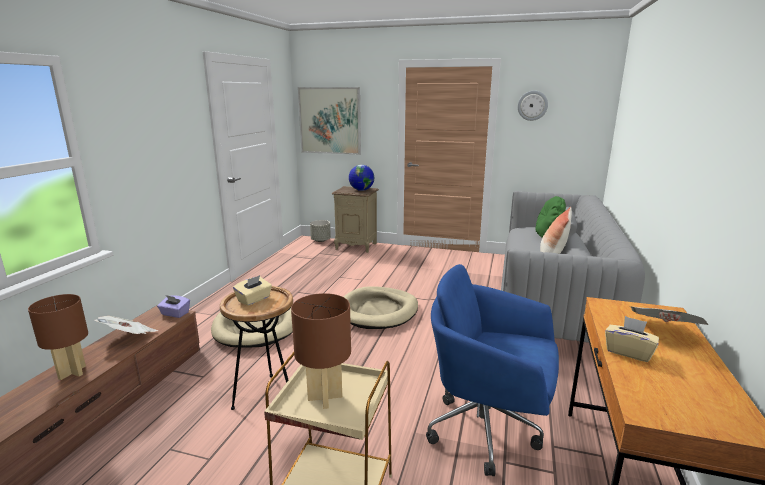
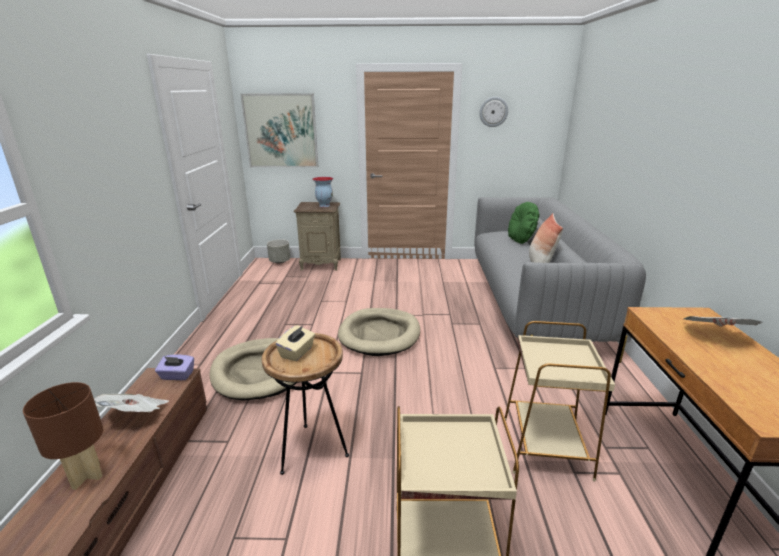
camera: 15 degrees left, 5 degrees up
brown table lamp [291,293,351,409] -> none
globe [349,165,374,191] -> vase [312,177,334,207]
blue office chair [426,264,559,476] -> beige side table [505,321,615,482]
beige tissue box [605,316,659,362] -> none

